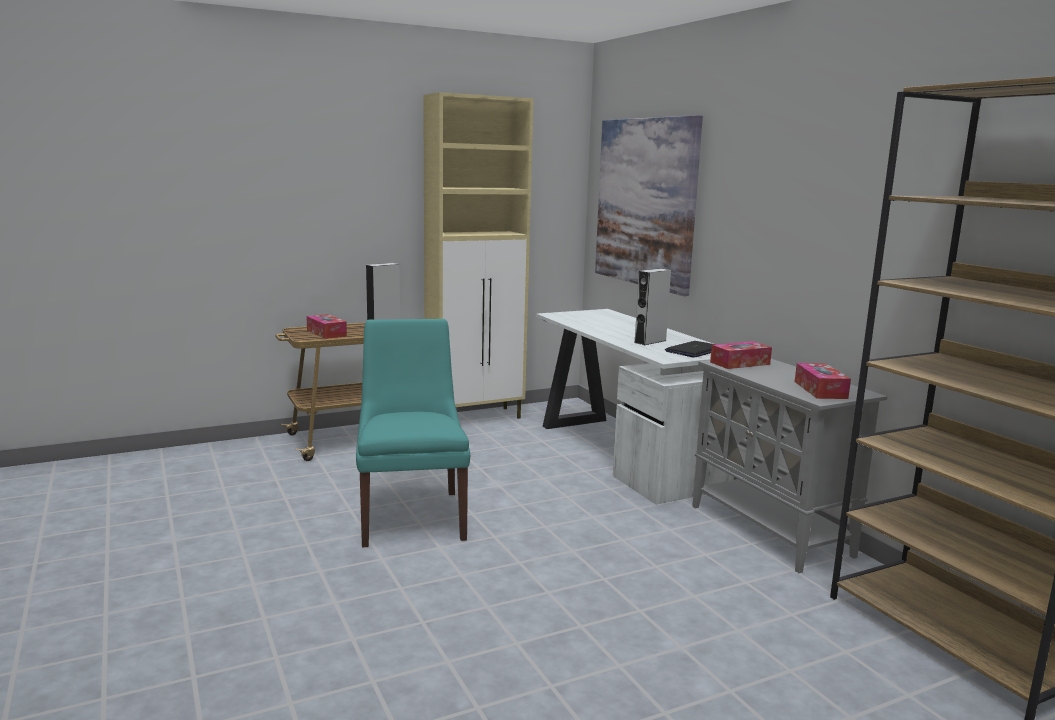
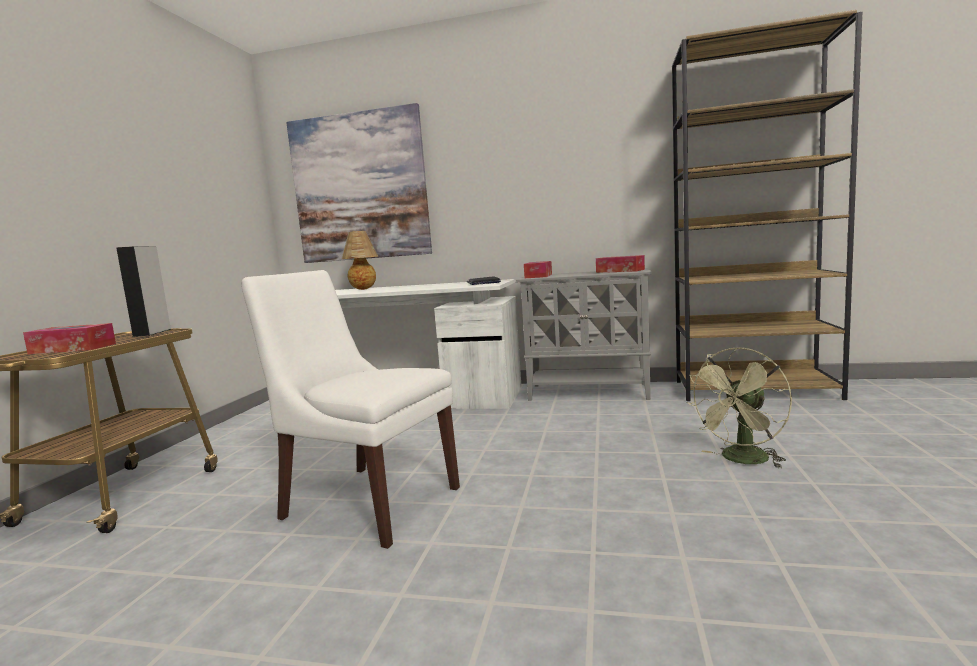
camera: 50 degrees left, 5 degrees down
turquoise chair [356,319,470,548] -> white chair [241,270,460,549]
beige cabinet [423,92,534,419] -> none
grey speaker [635,268,671,345] -> none
none -> table lamp [342,231,378,290]
none -> green fan [686,347,792,468]

